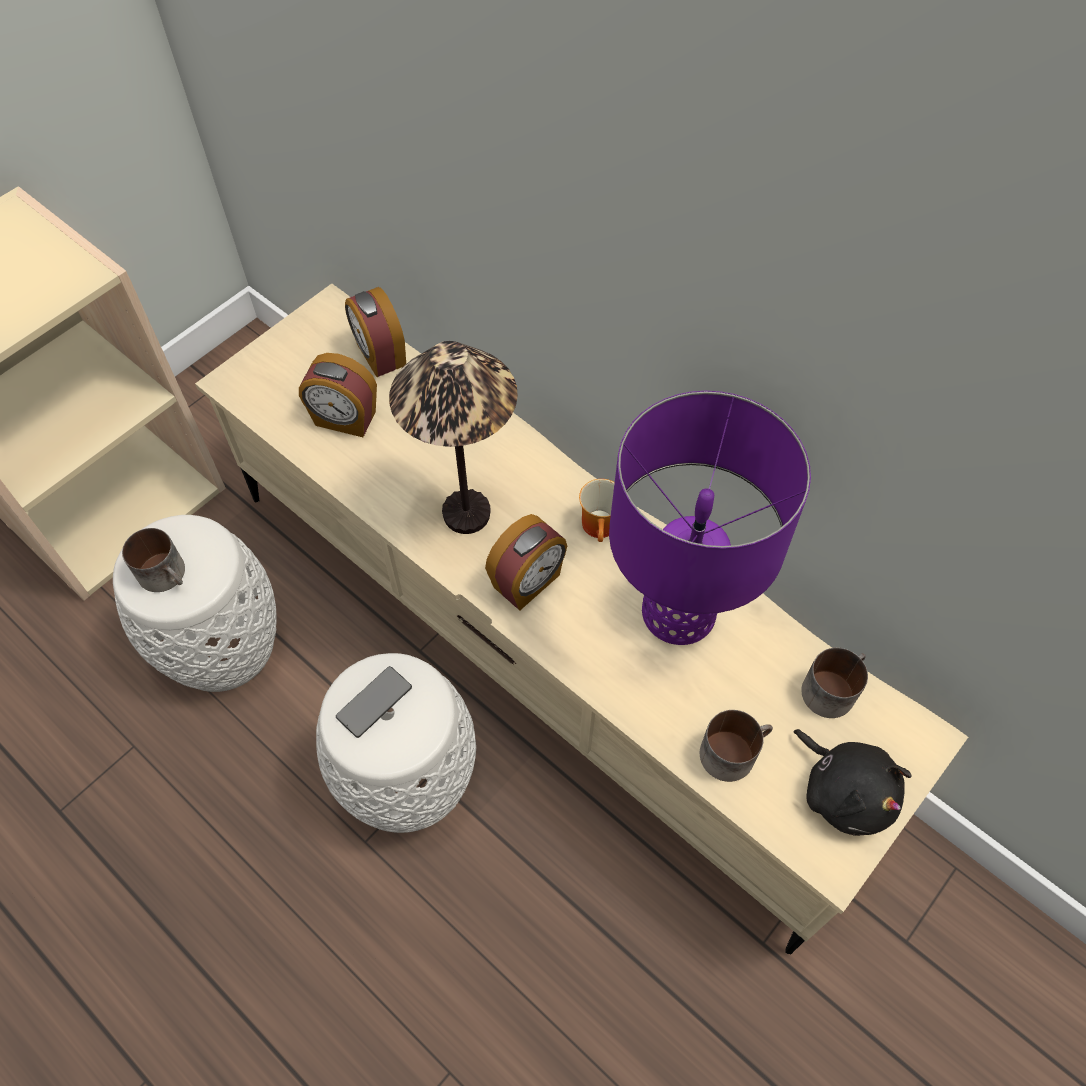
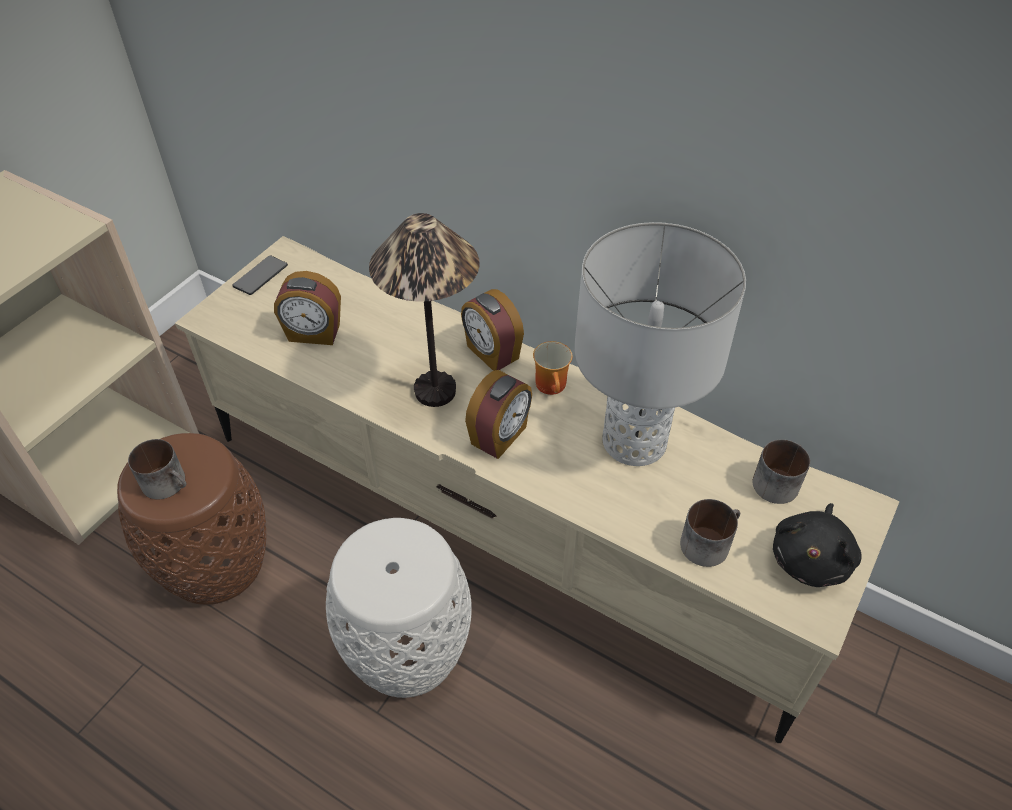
camera: 10 degrees left, 10 degrees down
white stool [113,515,276,692] -> brown stool [117,433,266,605]
phone [336,666,412,738] -> phone moved to [233,255,288,295]
alarm clock [345,287,406,377] -> alarm clock moved to [461,289,524,371]
purple table lamp [609,391,811,645] -> white table lamp [574,222,746,466]
black plush toy [793,729,912,836] -> black plush toy turned 75 degrees clockwise [773,503,862,587]

